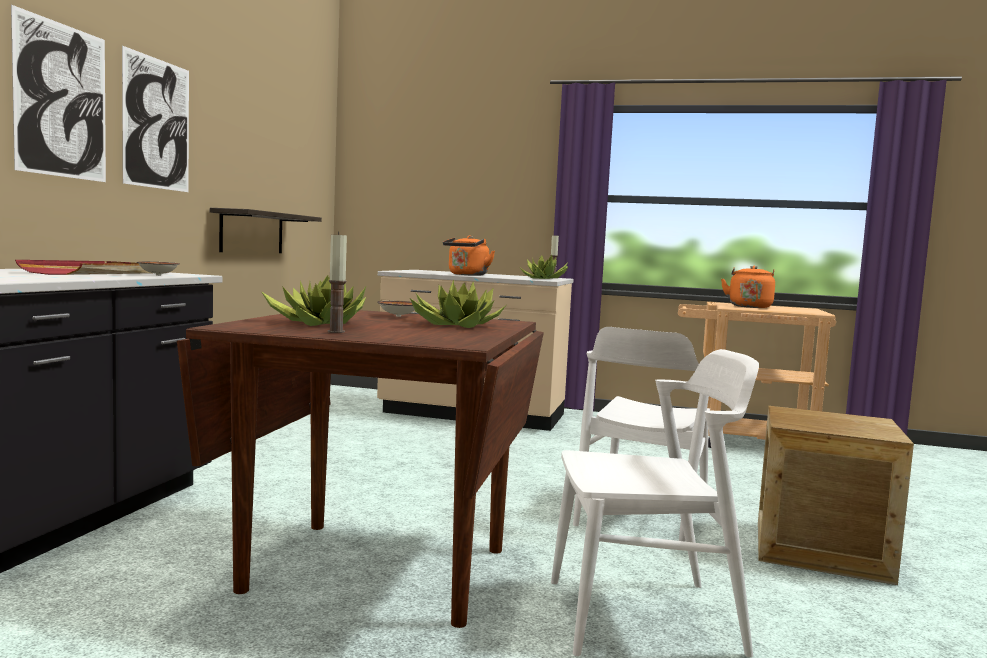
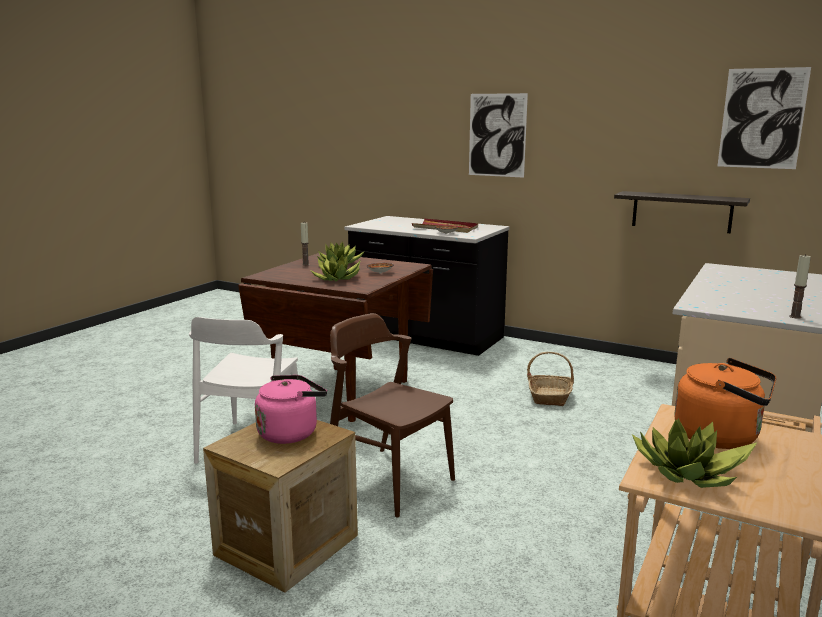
camera: 105 degrees right, 10 degrees up
picture [122,45,189,192] -> picture moved to [717,67,811,169]
orange kettle [443,235,495,276] -> none
potted plant [520,255,568,279] -> potted plant moved to [632,418,757,488]
white chair [573,327,710,542] -> brown chair [330,313,455,517]
none -> pink kettle [255,375,327,444]
none -> basket [527,352,574,406]

